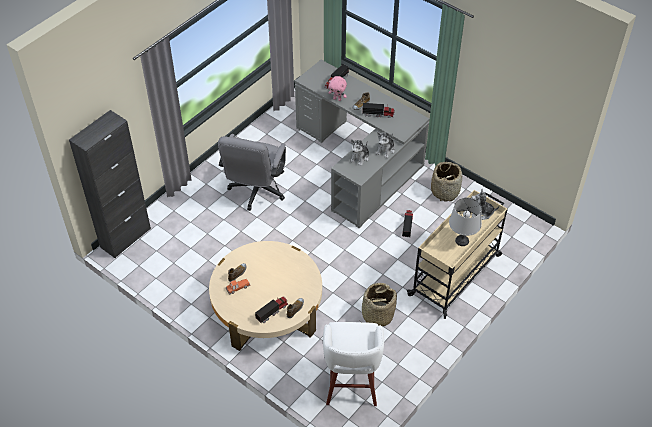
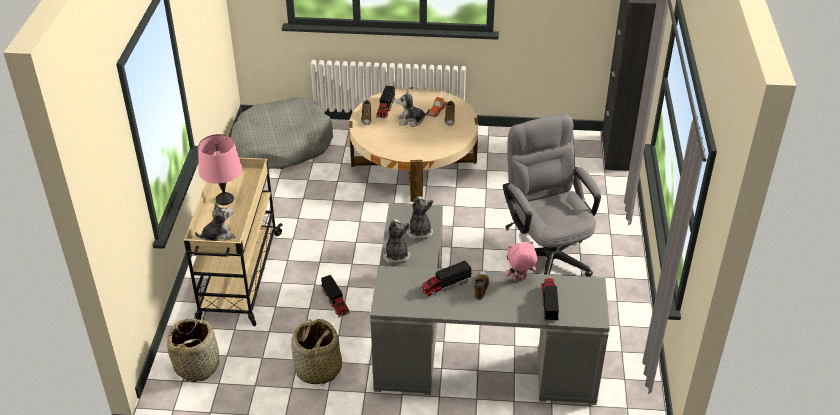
camera: 145 degrees right, 10 degrees down
white stool [323,322,384,406] -> grey dog bed [231,97,333,169]
basket [359,283,397,326] -> basket moved to [167,319,219,382]
grey table lamp [449,197,482,246] -> pink table lamp [198,134,242,205]
none -> plush toy [396,90,430,127]

